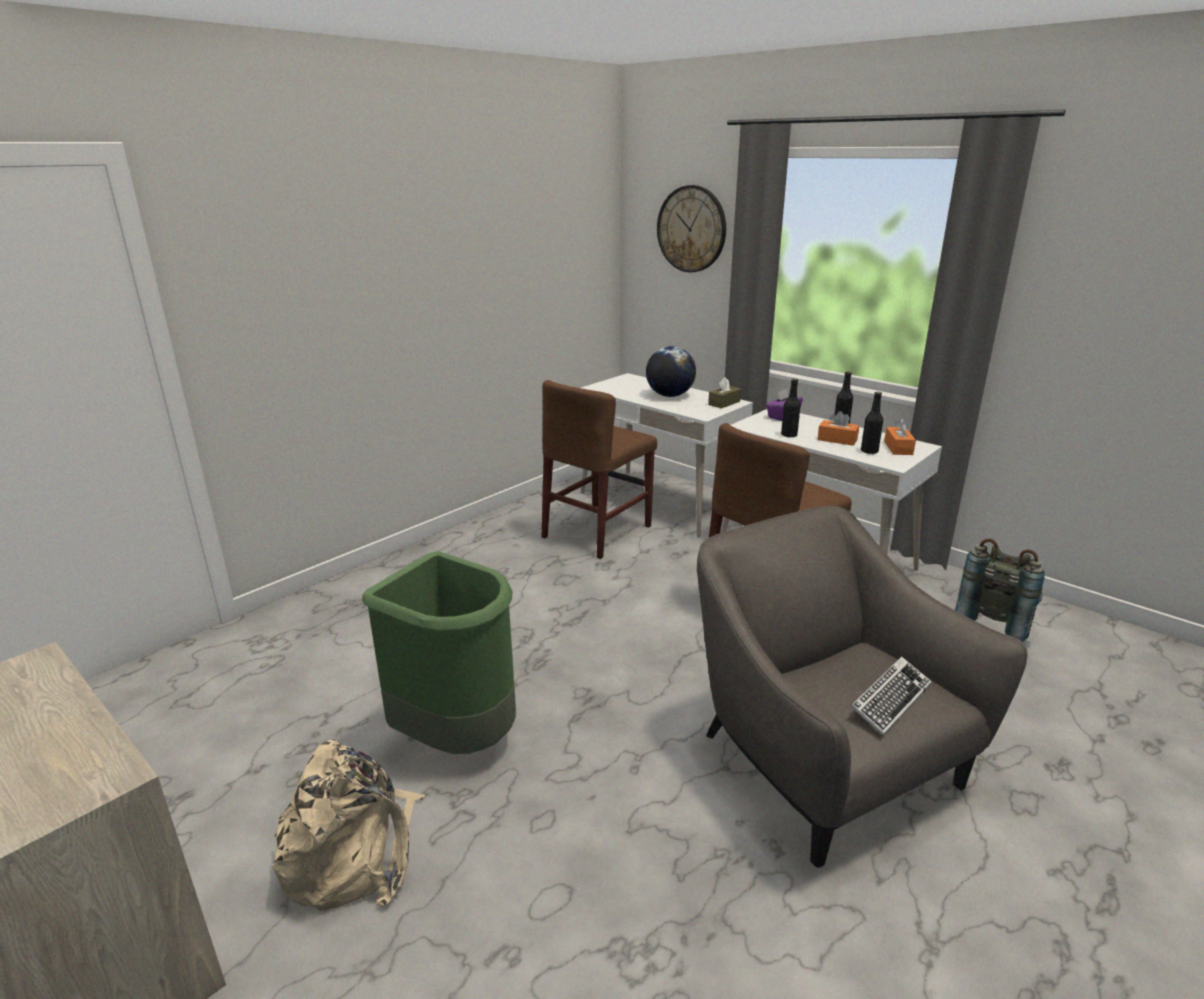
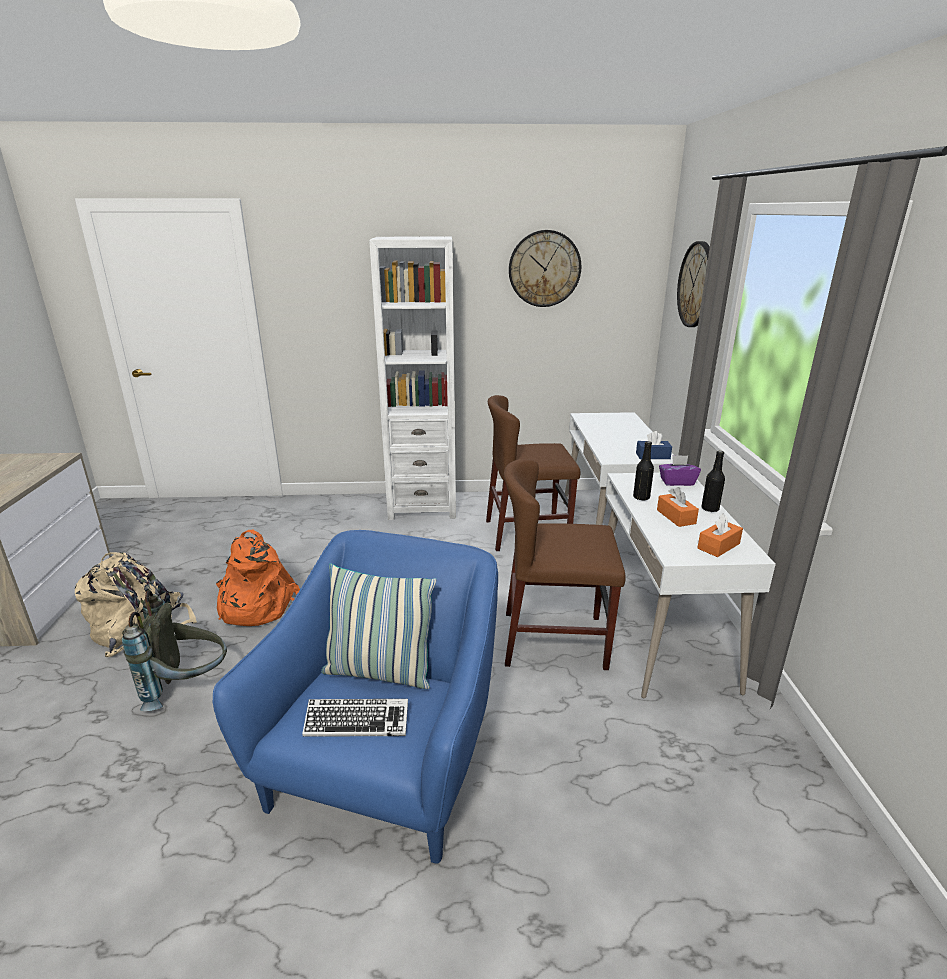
camera: 45 degrees right, 0 degrees up
green trash can [362,551,516,754] -> orange backpack [216,530,300,626]
globe [646,346,696,397] -> none
grey armchair [697,506,1027,867] -> blue armchair [213,530,498,864]
brown tissue box [708,377,741,408] -> blue tissue box [636,431,672,459]
black bottle [861,392,883,454] -> none
grey backpack [955,539,1045,649] -> grey backpack moved to [122,590,227,711]
none -> pillow [321,563,437,689]
none -> white bookcase [369,237,456,520]
none -> wall clock [509,230,581,307]

